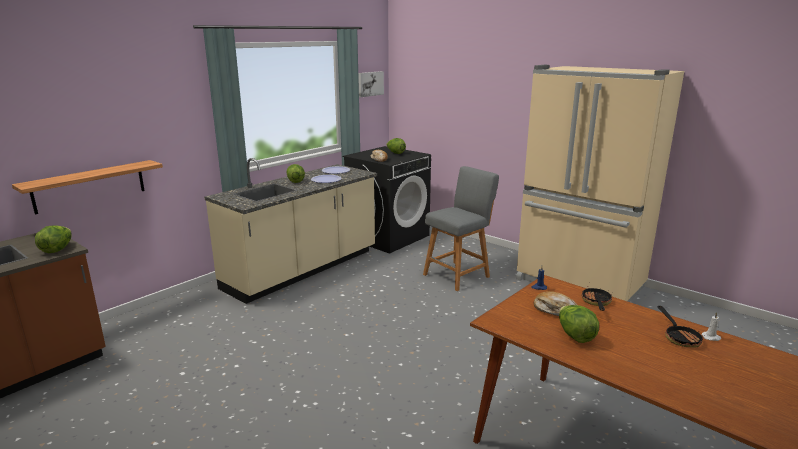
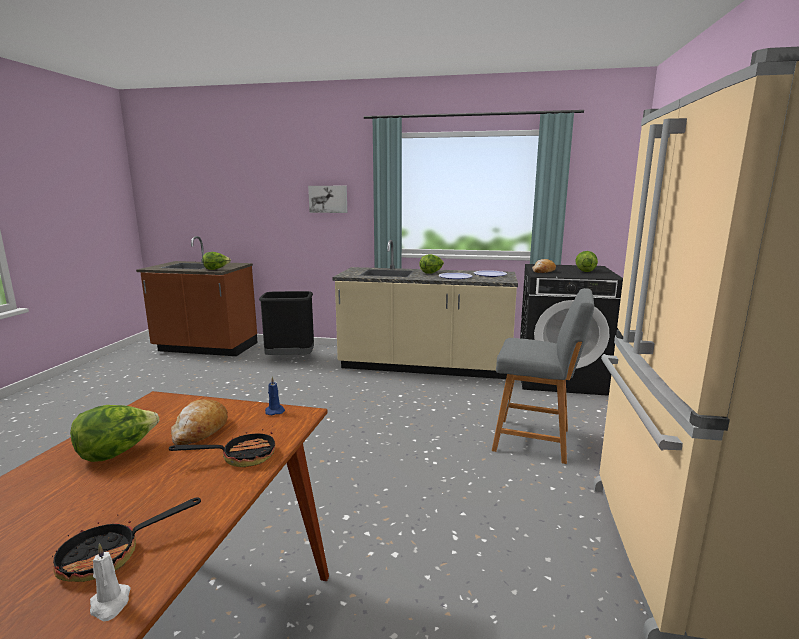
camera: 60 degrees right, 5 degrees down
shelf [12,160,163,214] -> none
picture [358,71,384,97] -> picture moved to [308,186,347,213]
none -> black trash can [259,291,314,355]

